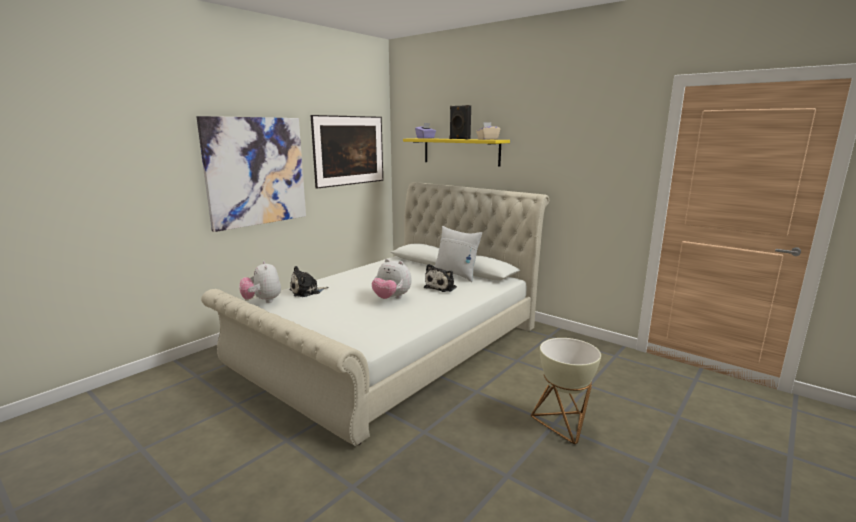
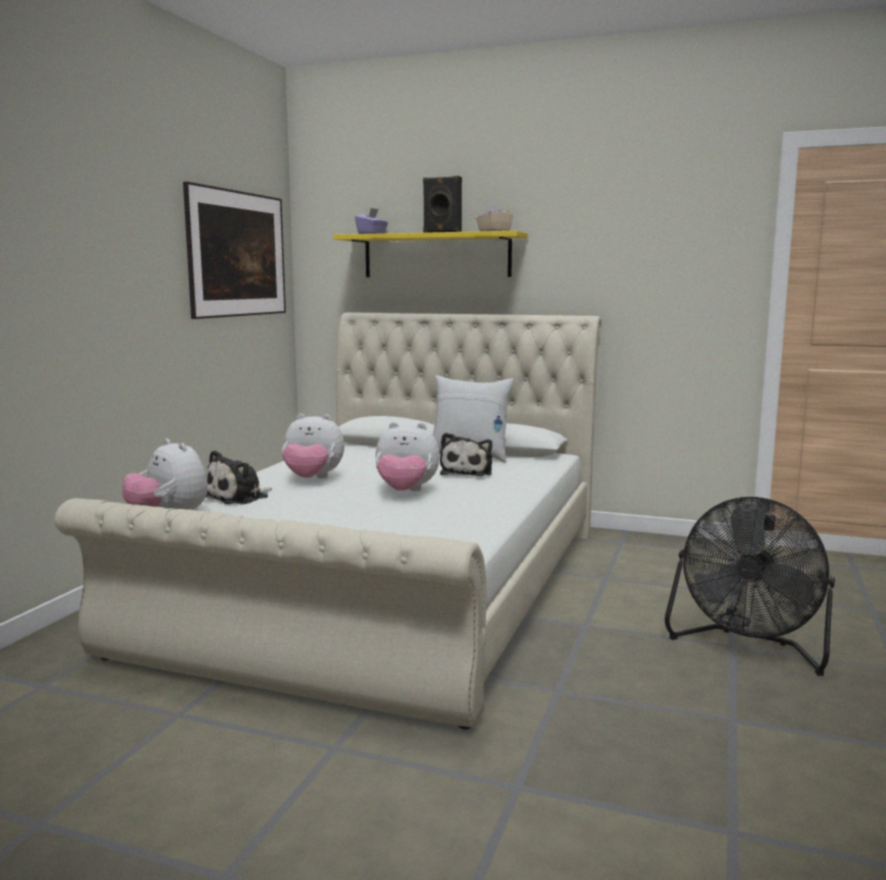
camera: 20 degrees left, 5 degrees down
picture [196,116,306,232] -> none
planter [531,338,601,444] -> black fan [665,497,835,676]
none -> plush toy [282,414,344,478]

